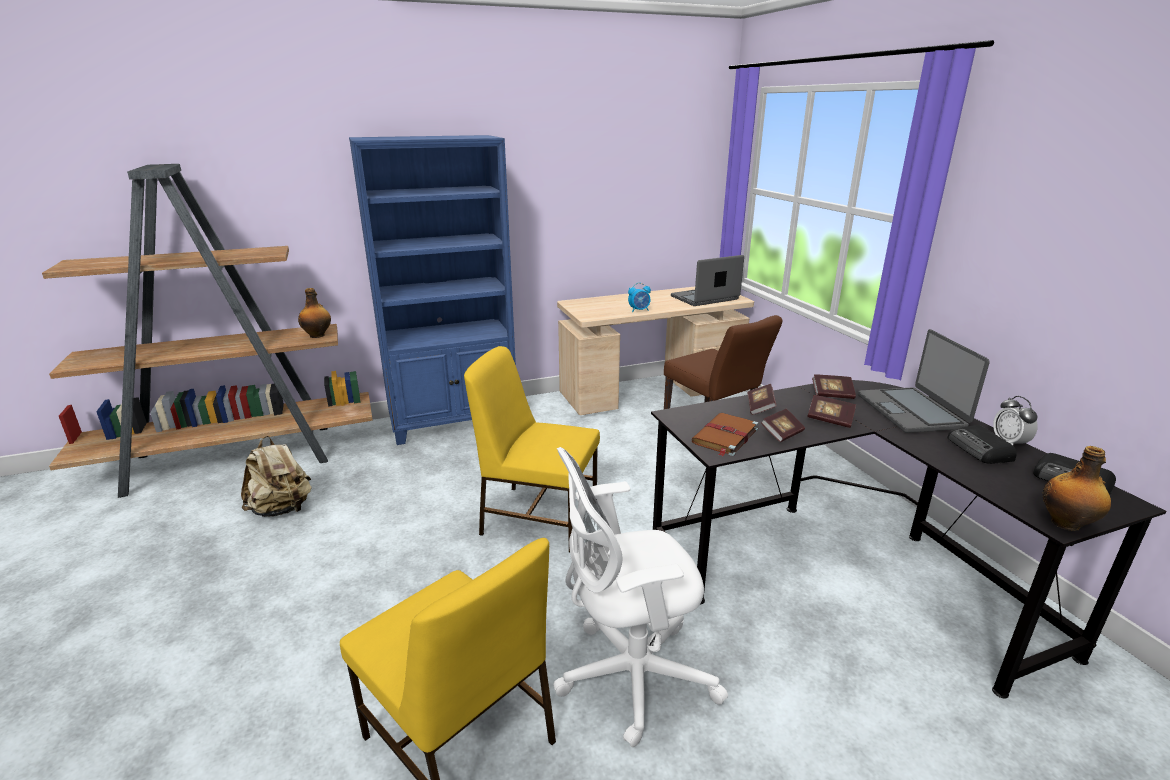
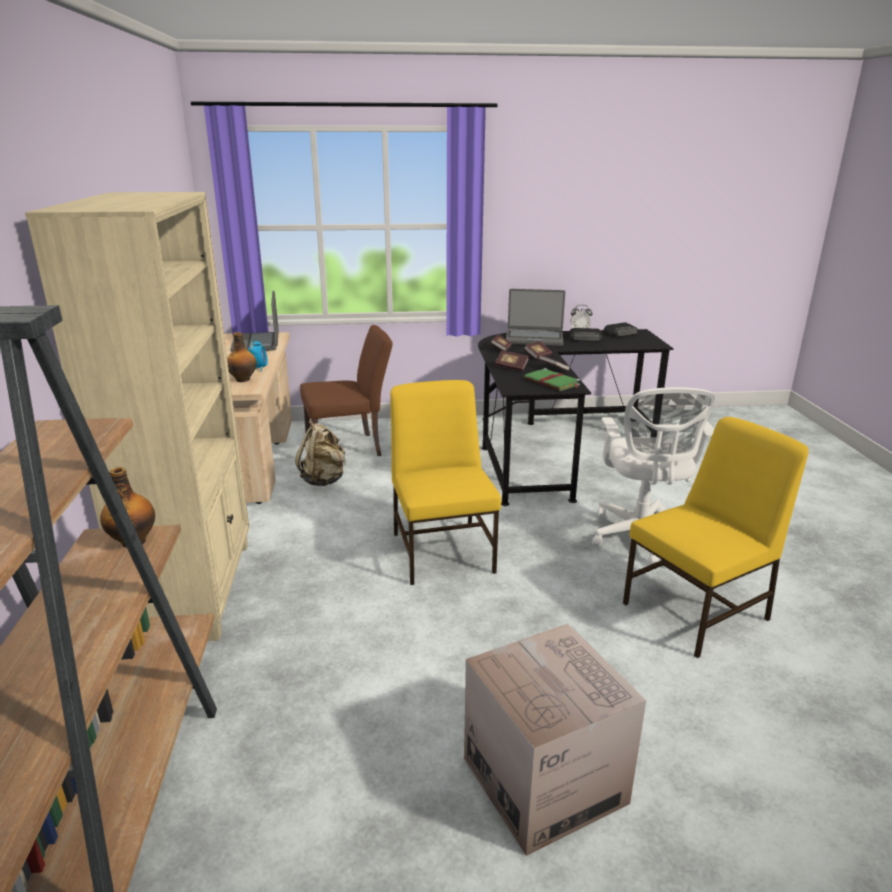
camera: 75 degrees left, 0 degrees up
beige backpack [241,436,312,517] -> beige backpack moved to [295,420,346,486]
blue bookcase [349,135,516,445] -> beige bookcase [25,192,249,641]
yellow chair [464,346,600,552] -> yellow chair turned 135 degrees clockwise [390,380,501,585]
brown book [691,413,759,456] -> green book [524,368,580,391]
bottle [1043,446,1111,531] -> bottle moved to [227,332,257,382]
none -> cardboard box [464,624,646,856]

